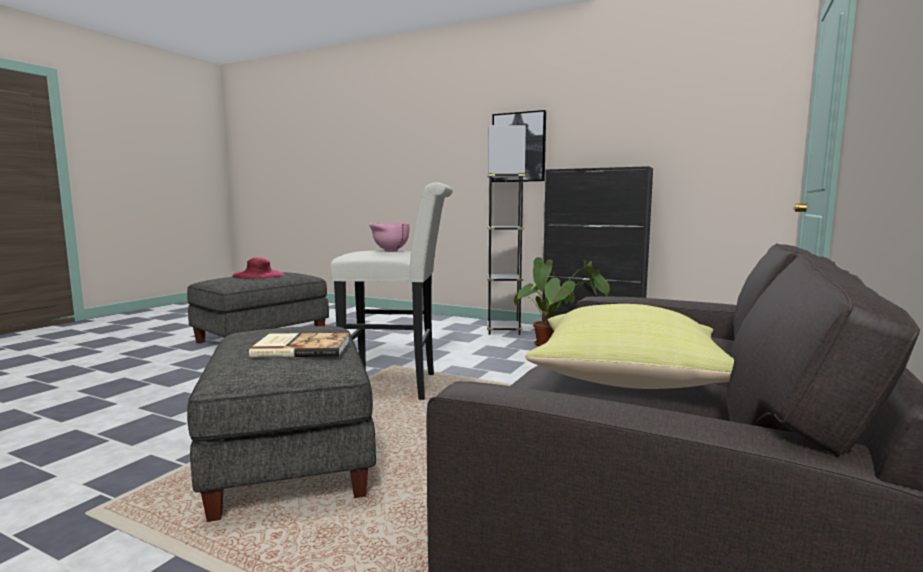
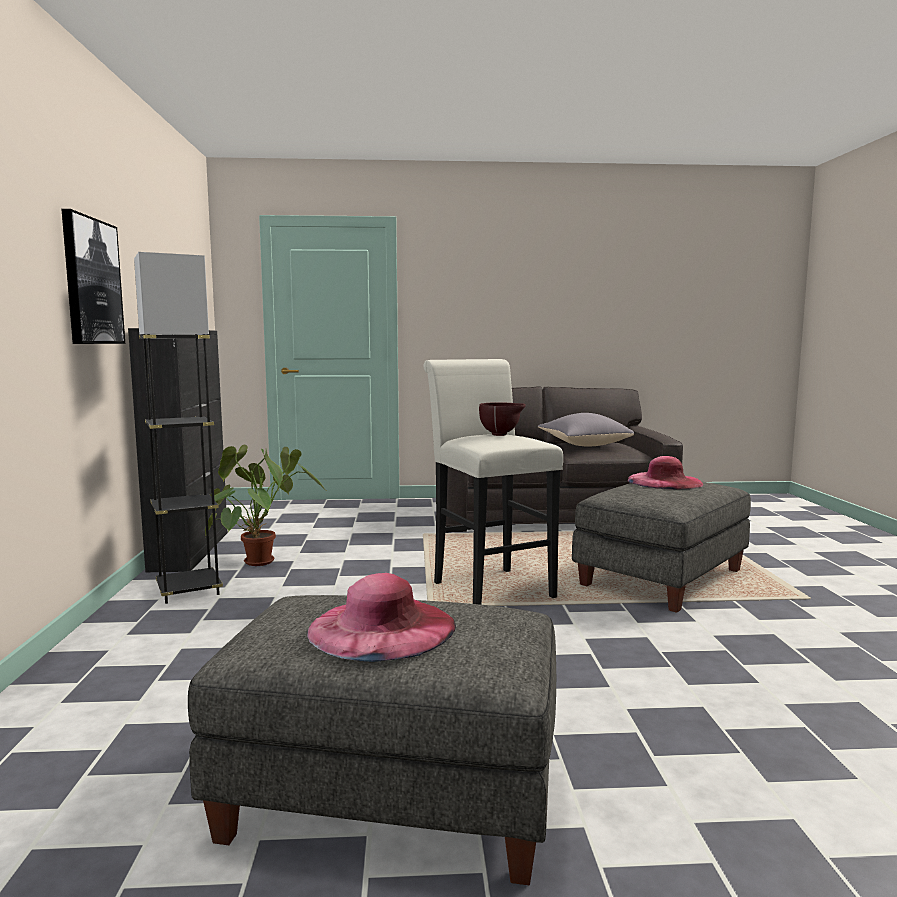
camera: 120 degrees left, 0 degrees up
book [249,333,350,358] -> pink hat [628,456,703,490]
pink bowl [369,223,409,252] -> brown bowl [479,402,526,436]
yellow pillow [525,304,734,389] -> grey pillow [538,413,634,446]

